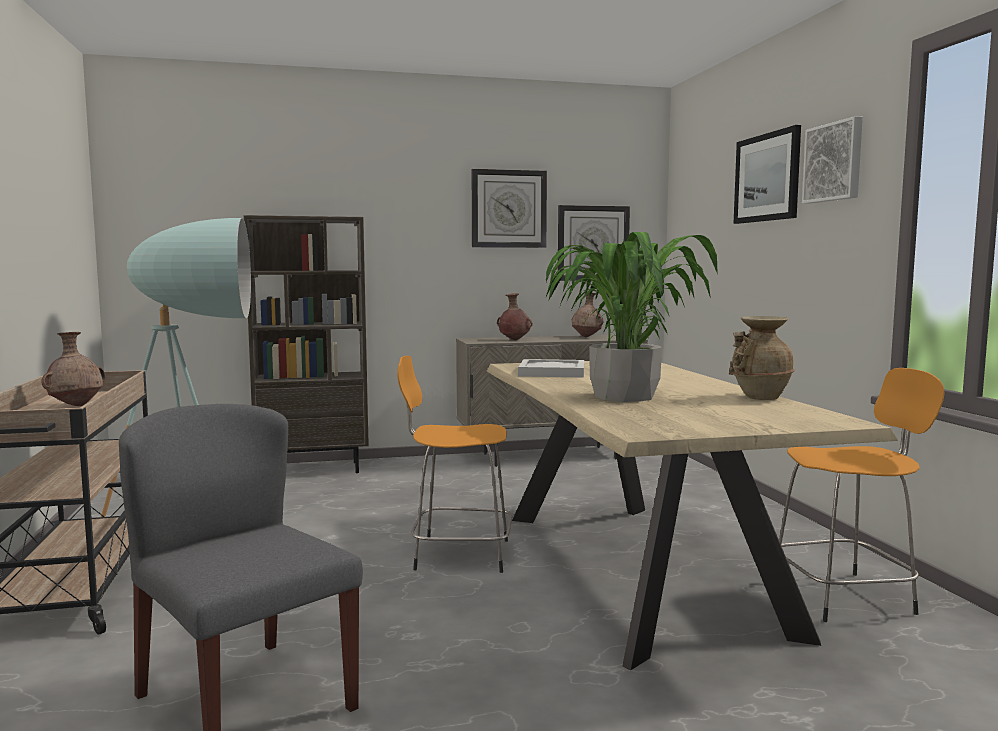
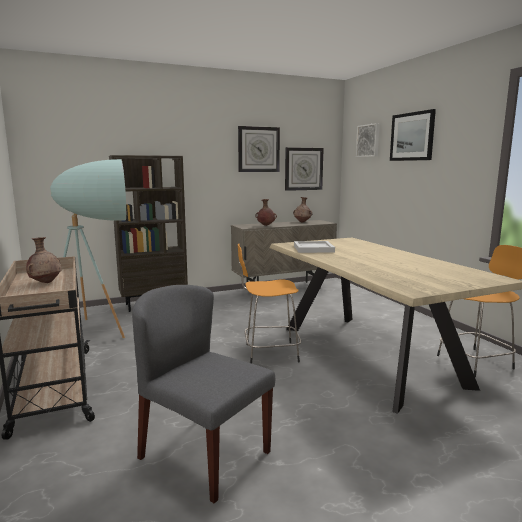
camera: 10 degrees left, 5 degrees up
potted plant [546,232,718,402] -> none
beige vase [729,316,795,400] -> none
picture [802,116,863,204] -> picture moved to [356,123,380,157]

